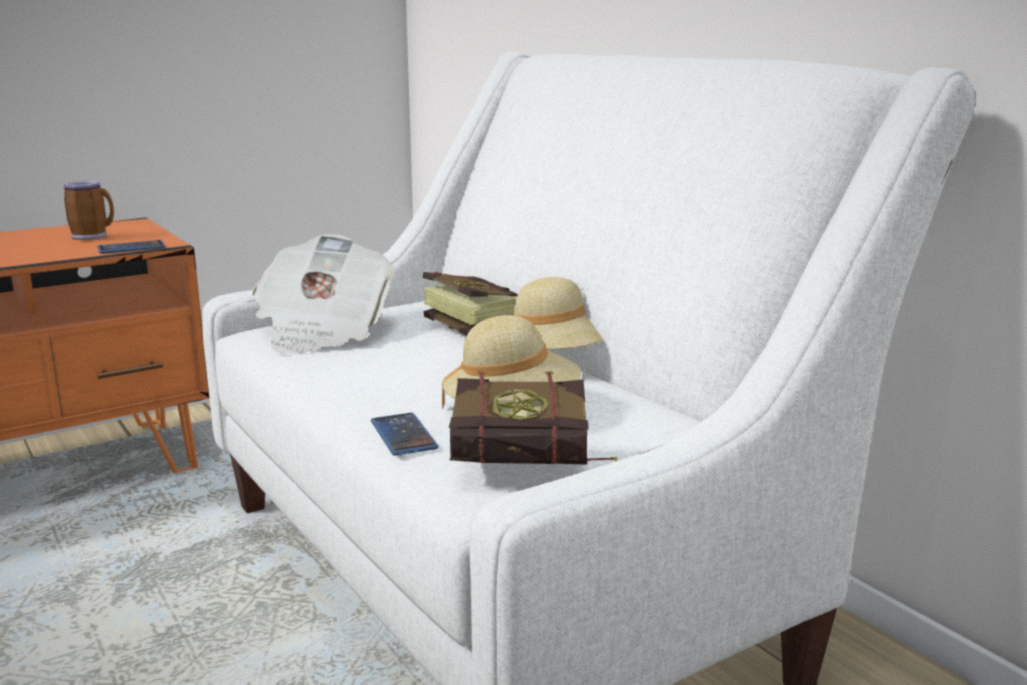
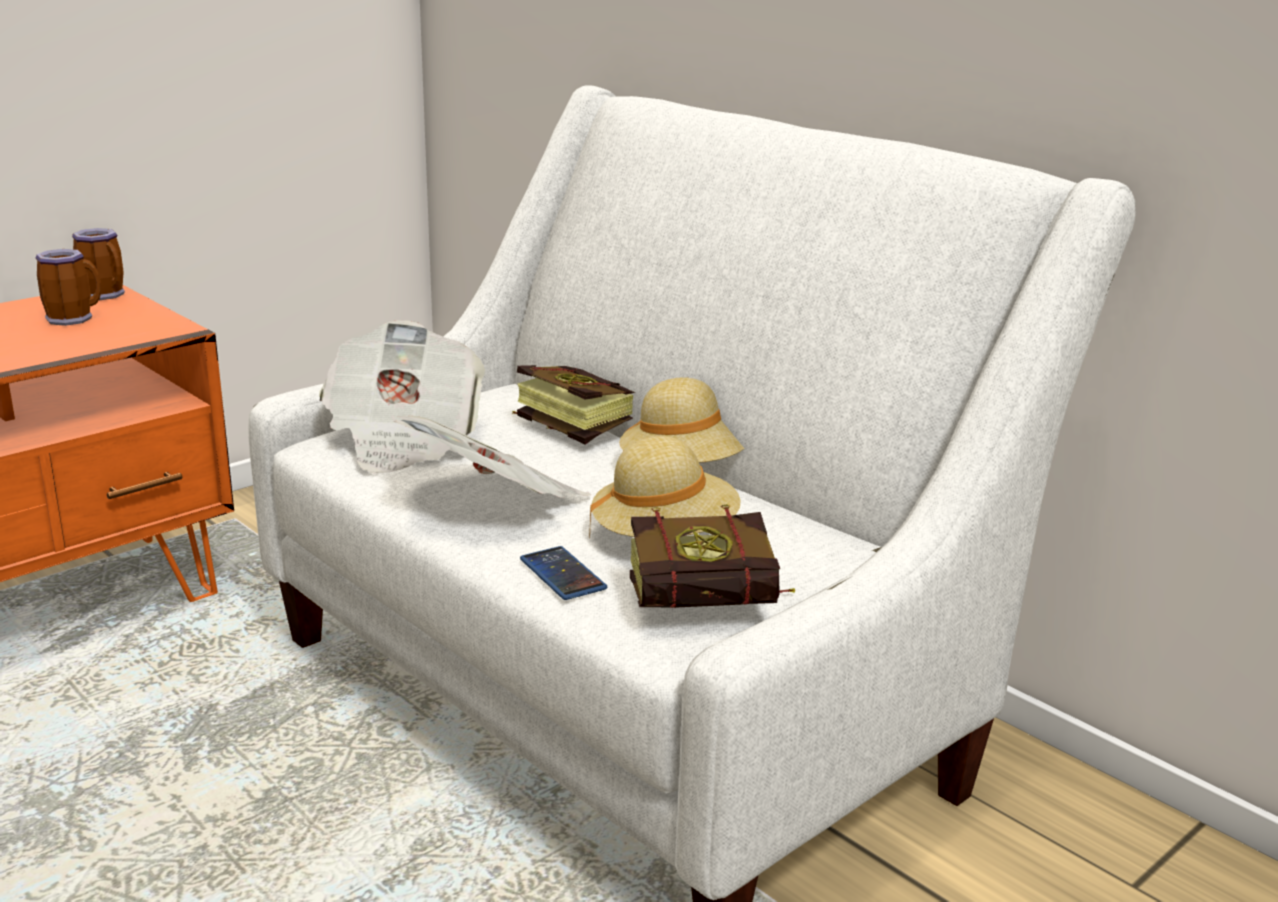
camera: 10 degrees left, 5 degrees up
phone [97,240,166,254] -> none
none -> mug [72,228,125,300]
none -> newspaper [394,416,591,498]

